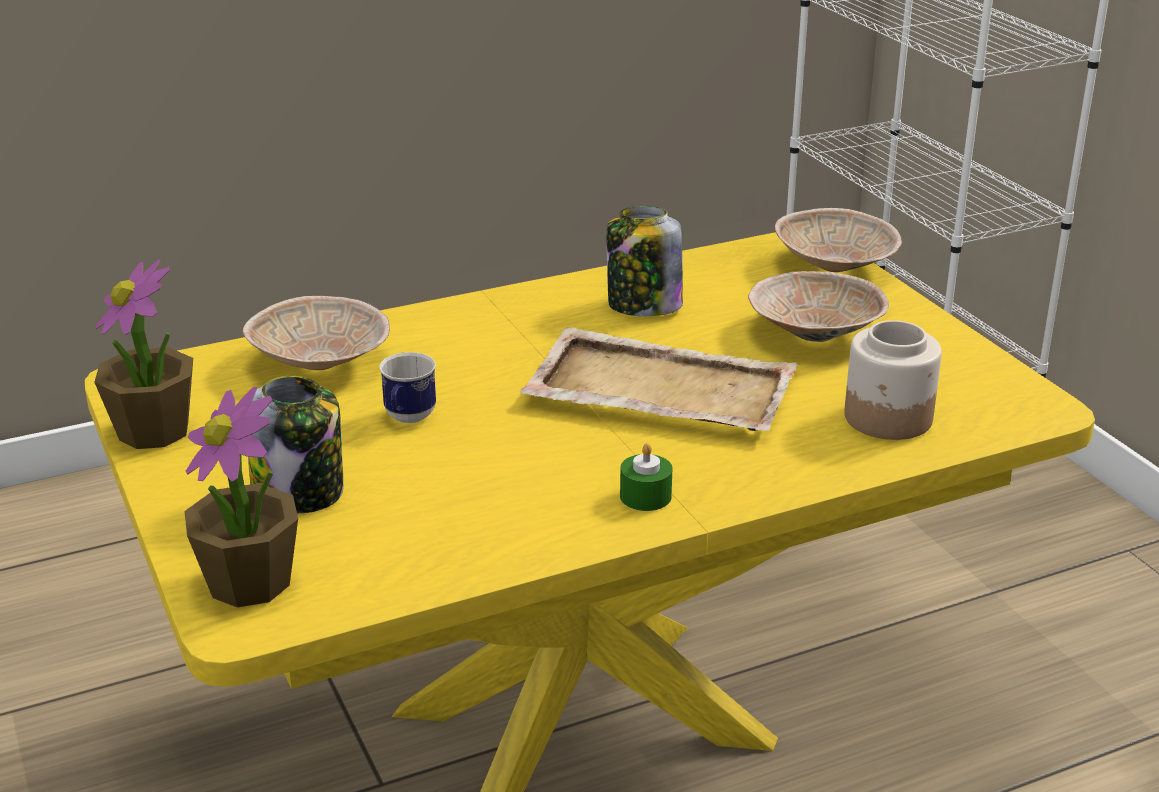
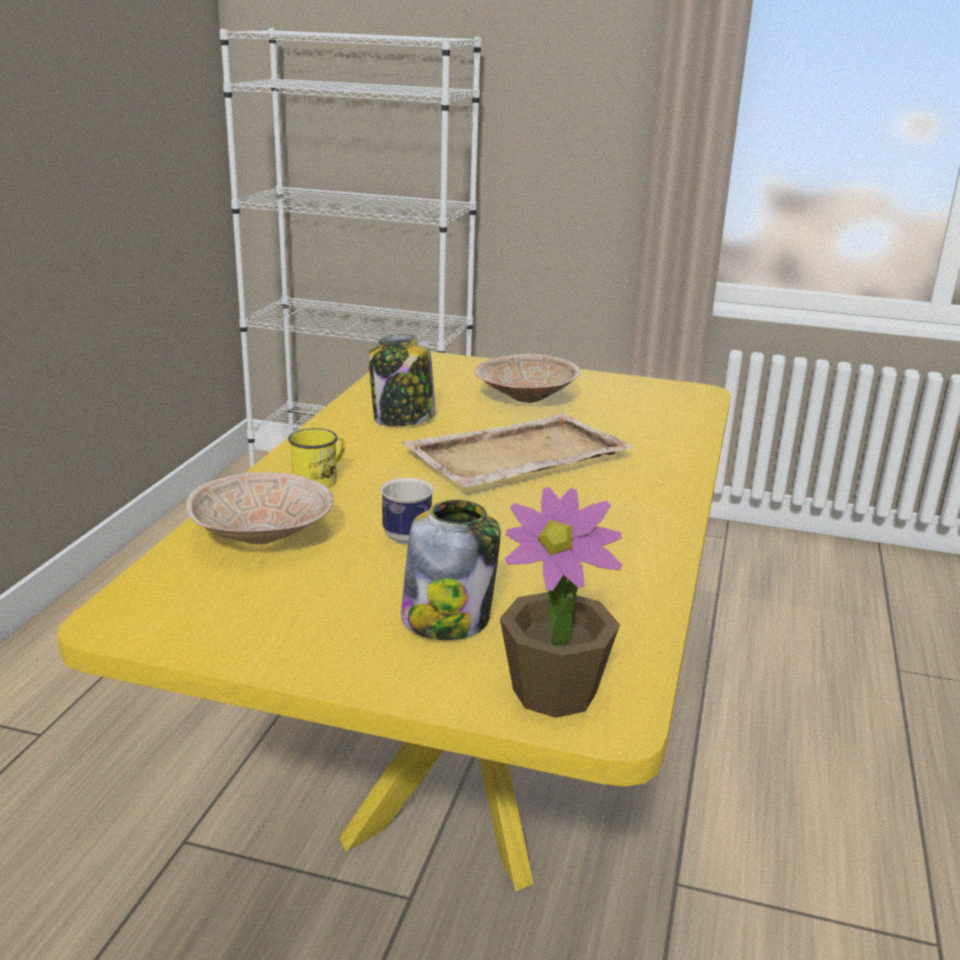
camera: 50 degrees left, 5 degrees down
potted plant [94,259,193,449] -> none
green candle [620,443,673,511] -> none
beige bowl [775,208,902,272] -> none
jar [844,320,942,440] -> none
none -> yellow mug [288,428,345,488]

